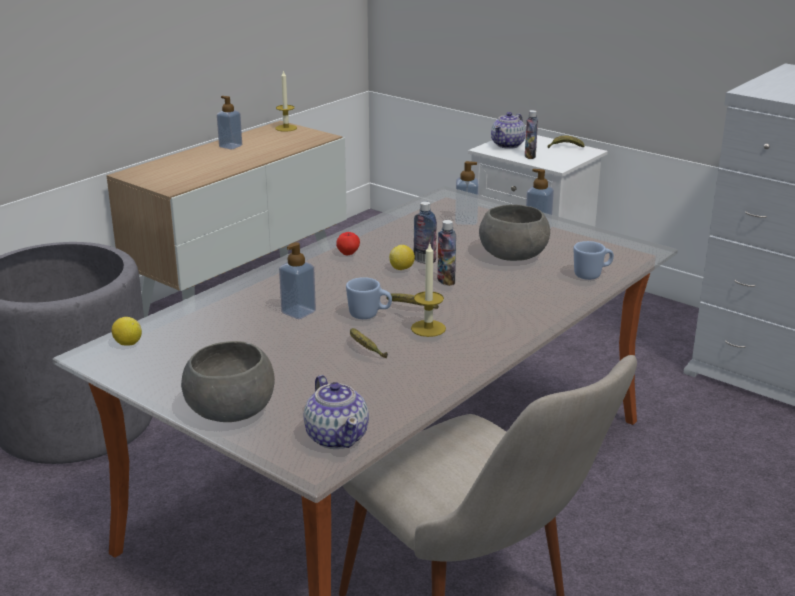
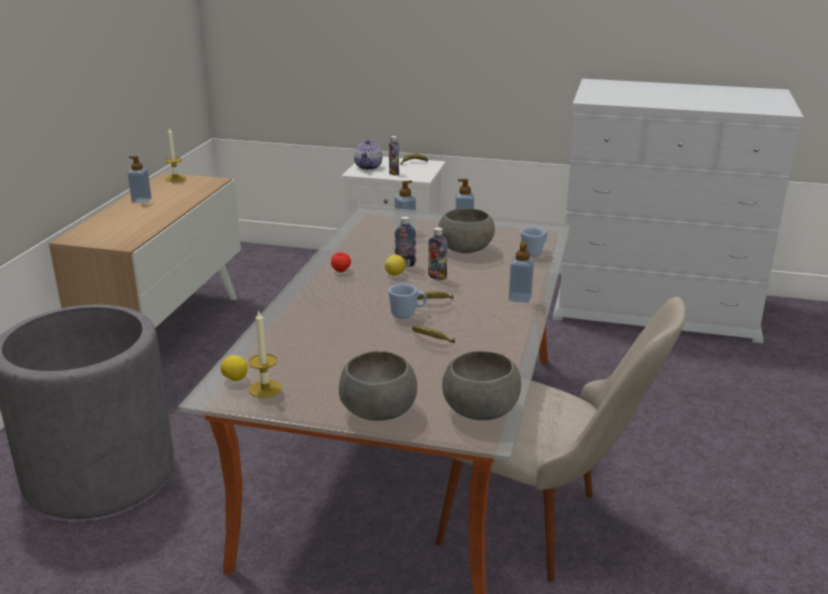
camera: 25 degrees left, 0 degrees up
soap dispenser [279,242,316,319] -> soap dispenser moved to [508,242,534,303]
teapot [304,375,369,449] -> grey bowl [442,351,521,420]
candle [411,243,446,337] -> candle moved to [249,310,282,398]

